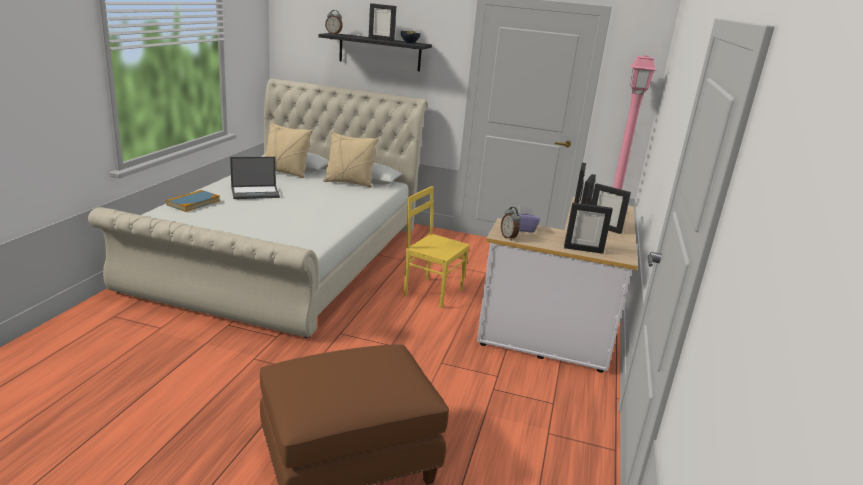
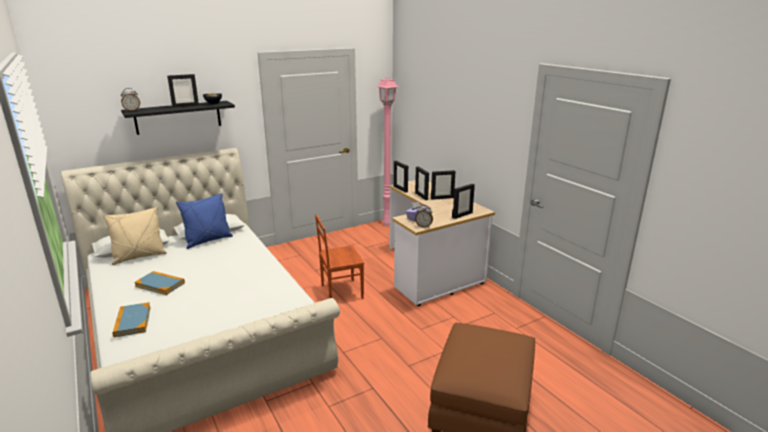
camera: 45 degrees left, 0 degrees up
laptop [230,157,280,199] -> book [134,271,185,295]
beige pillow [323,131,378,188] -> blue pillow [176,193,233,249]
yellow chair [404,186,470,308] -> brown chair [315,214,364,299]

